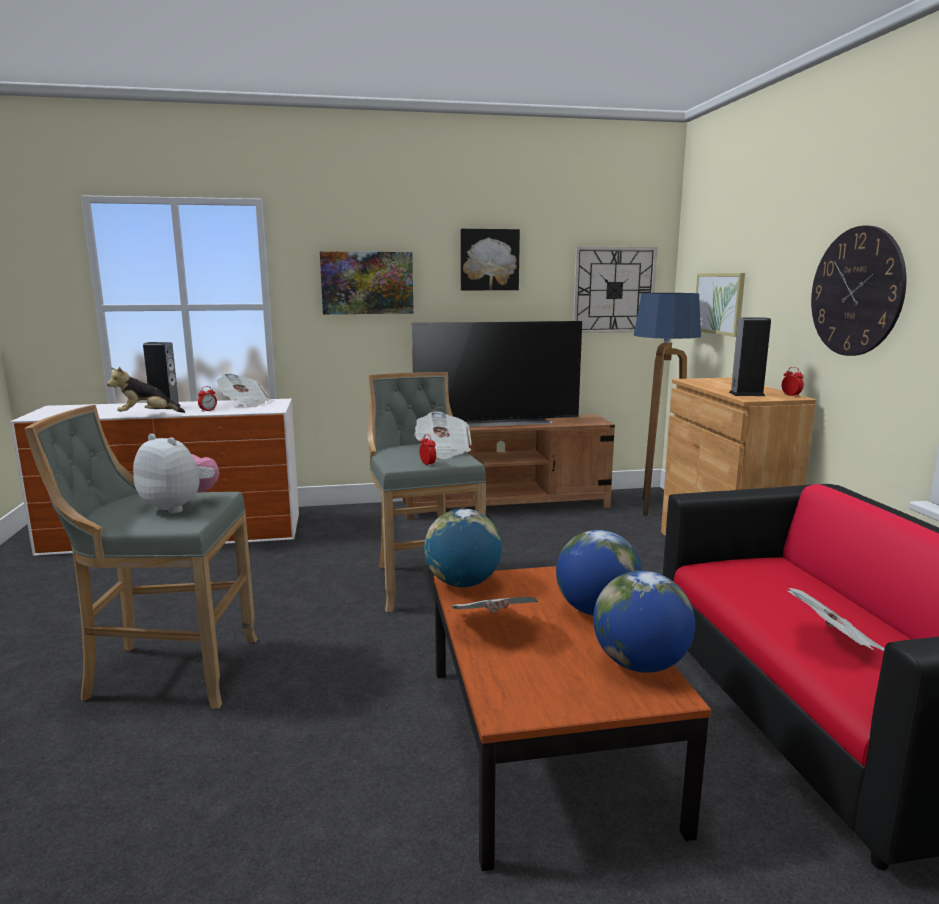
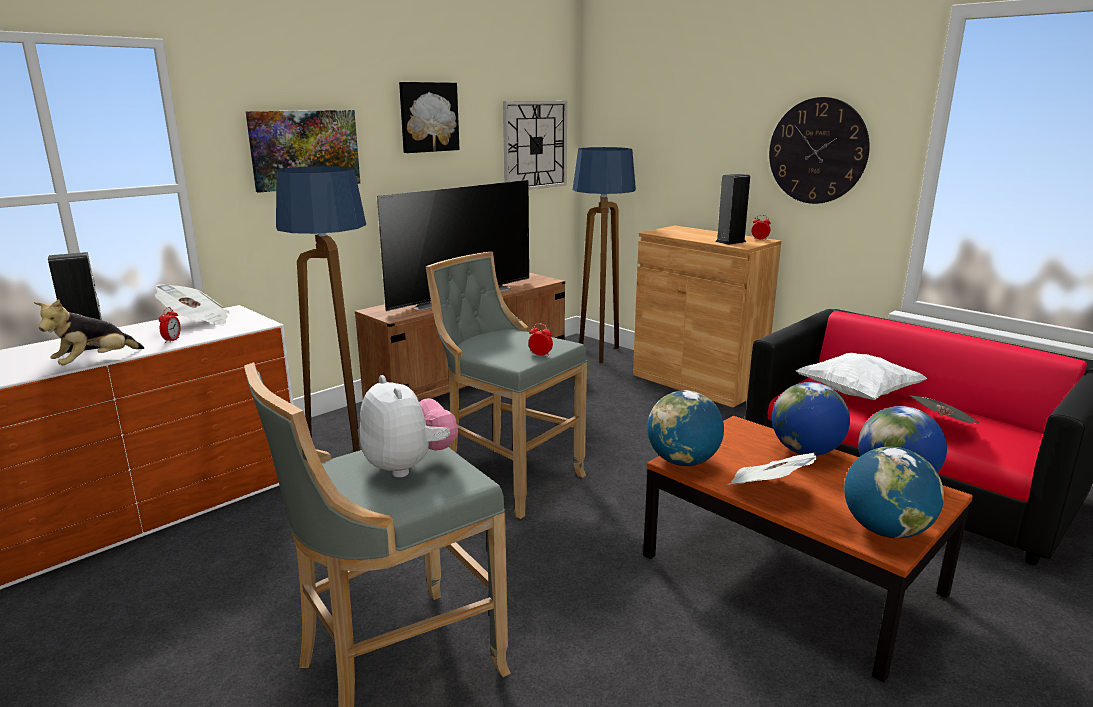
camera: 35 degrees left, 5 degrees up
plush toy [133,434,219,513] -> plush toy turned 60 degrees clockwise [360,375,458,478]
newspaper [414,411,471,459] -> none
picture [696,273,745,337] -> none
none -> floor lamp [276,166,366,452]
none -> white pillow [796,353,927,400]
none -> globe [844,447,944,538]

